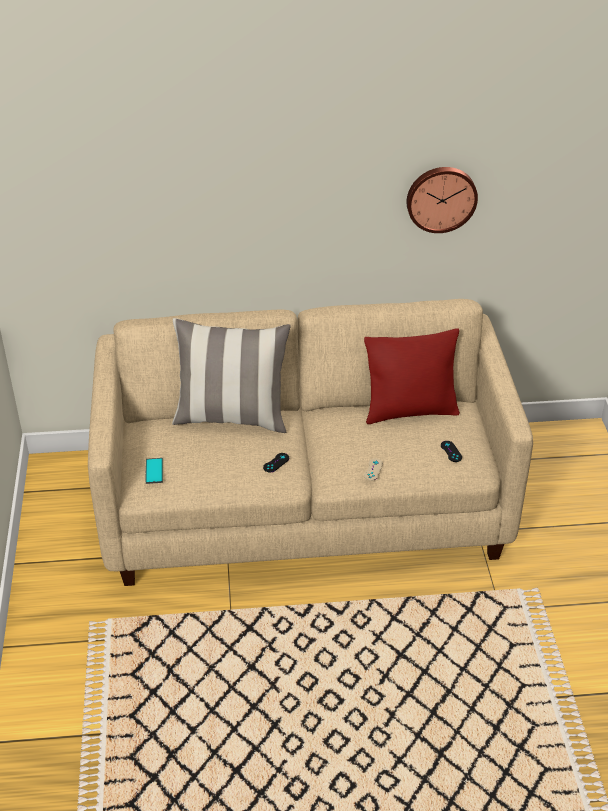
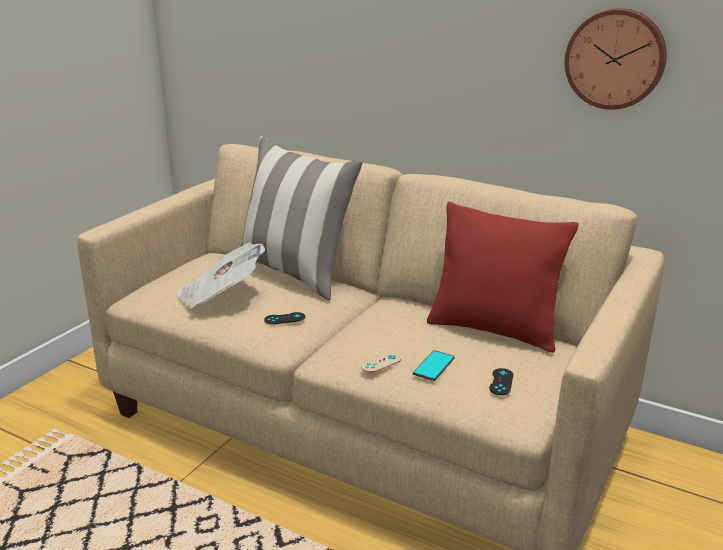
camera: 35 degrees right, 15 degrees down
phone [145,458,163,484] -> phone moved to [413,350,455,381]
none -> newspaper [176,243,265,309]

